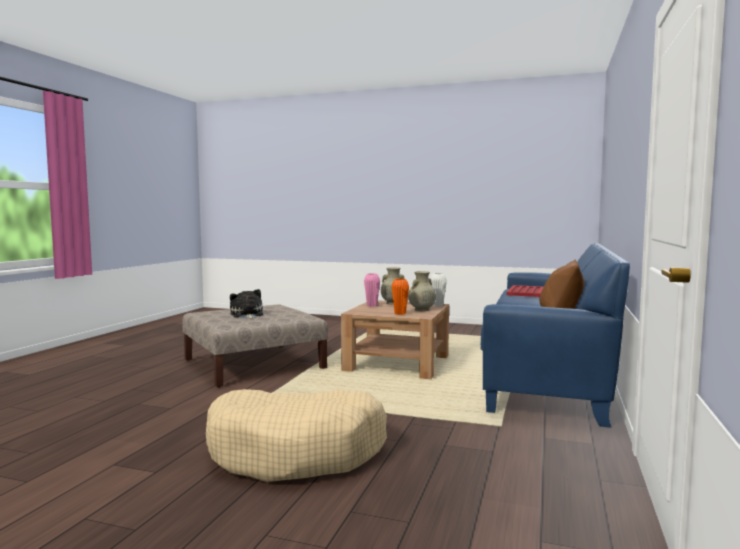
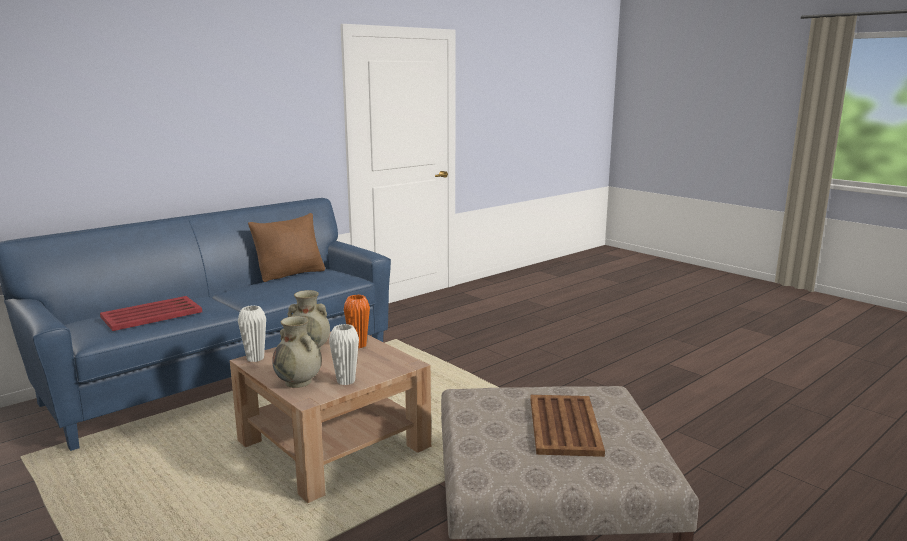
camera: 150 degrees left, 10 degrees up
beige dog bed [206,389,387,482] -> none
plush toy [230,289,263,319] -> brown tray [530,395,605,457]
pink vase [364,273,380,307] -> white vase [329,324,359,385]

